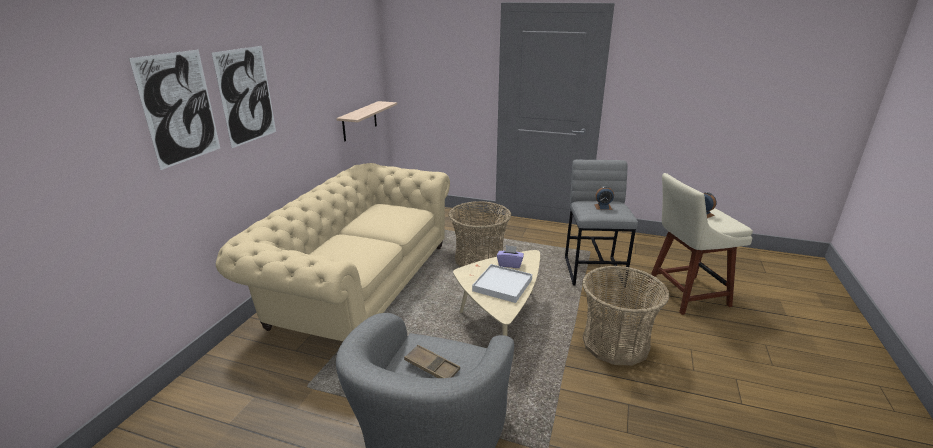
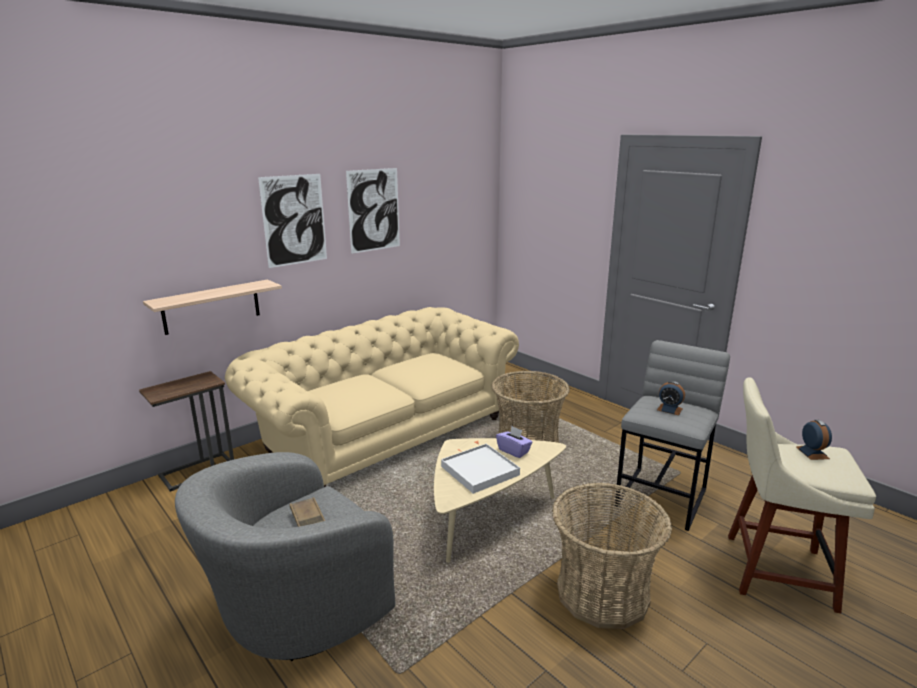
camera: 30 degrees right, 5 degrees down
picture [129,49,220,170] -> picture moved to [346,168,400,254]
shelf [336,101,397,142] -> shelf moved to [143,280,282,335]
none -> brown side table [139,371,234,492]

